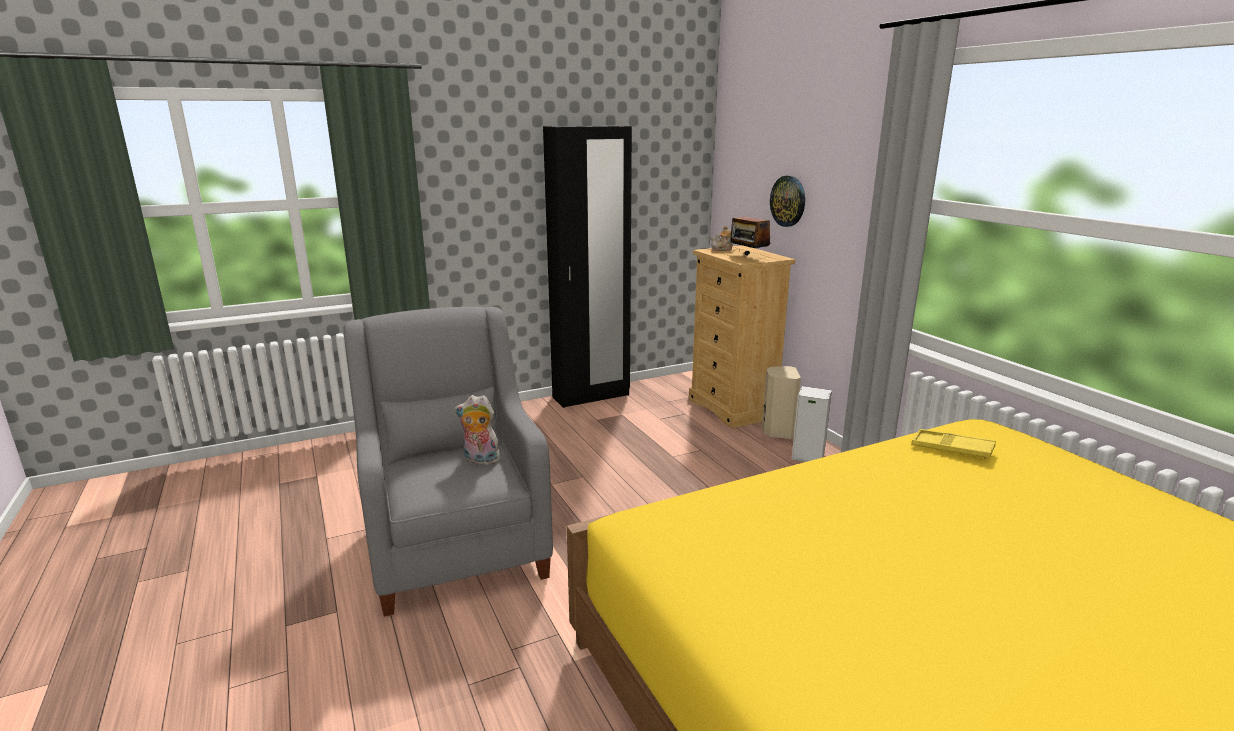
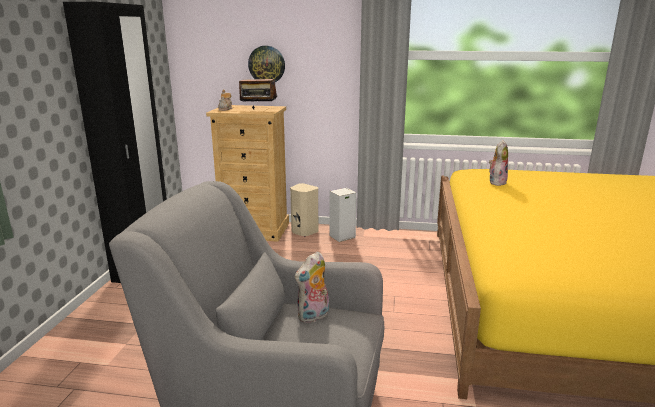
camera: 55 degrees left, 0 degrees up
yellow tray [912,429,996,459] -> plush toy [489,140,508,186]

